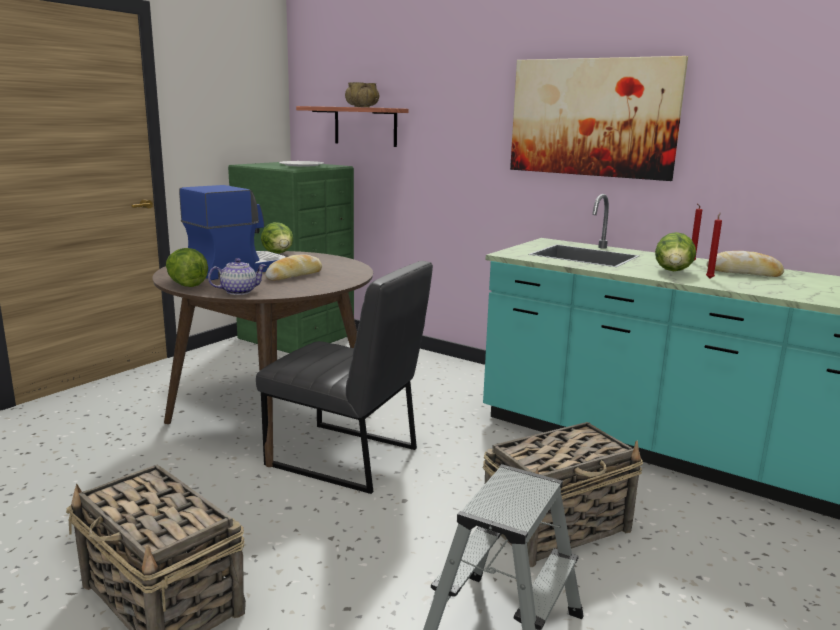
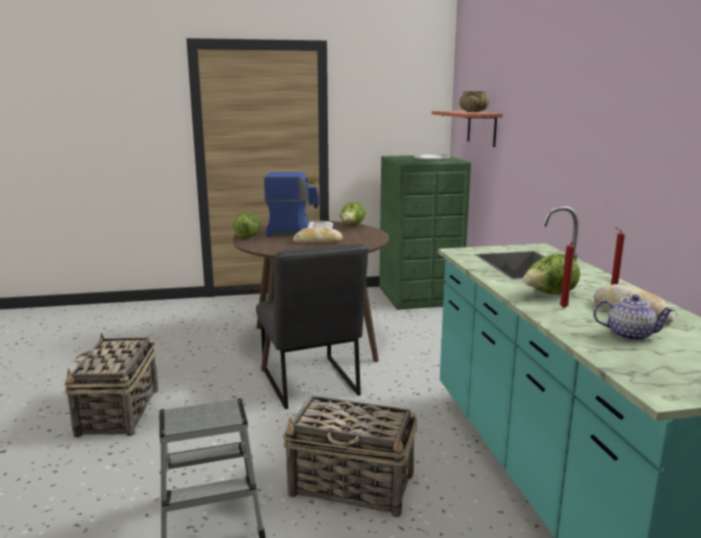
camera: 45 degrees right, 0 degrees up
teapot [208,258,267,295] -> teapot moved to [593,295,675,341]
picture [510,56,688,181] -> none

